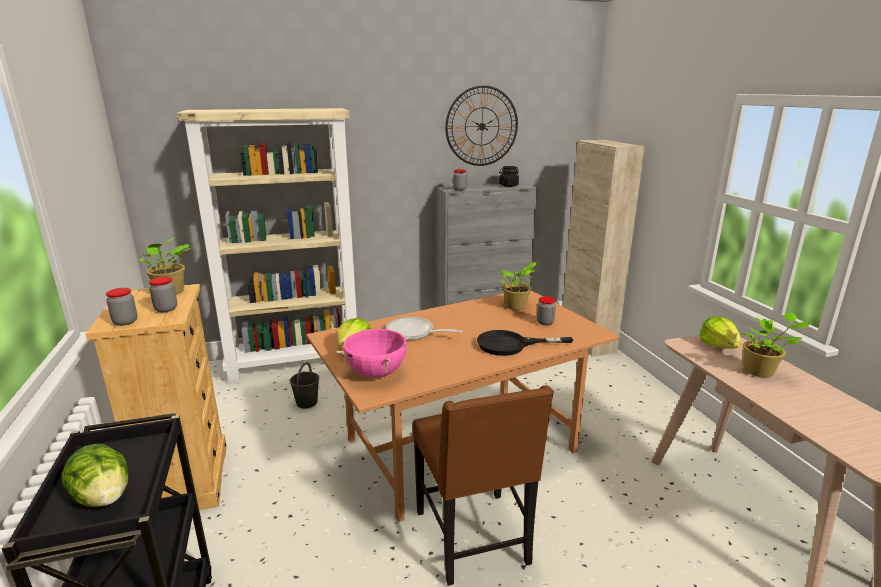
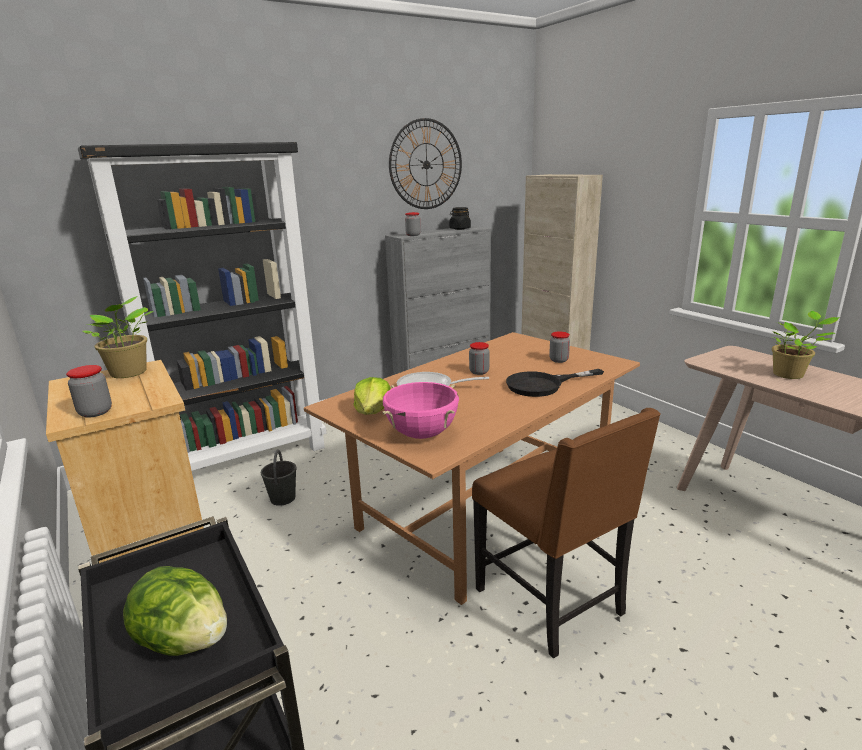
camera: 15 degrees left, 0 degrees up
jar [149,277,177,312] -> jar moved to [469,342,489,375]
beige bookcase [177,108,357,383] -> black bookcase [78,142,326,471]
potted plant [500,262,537,310] -> none
lettuce [700,317,741,348] -> none

